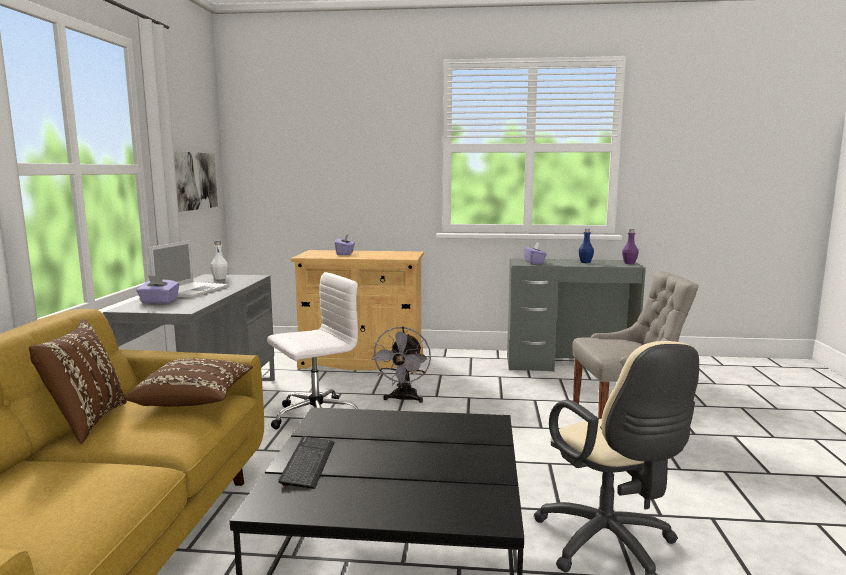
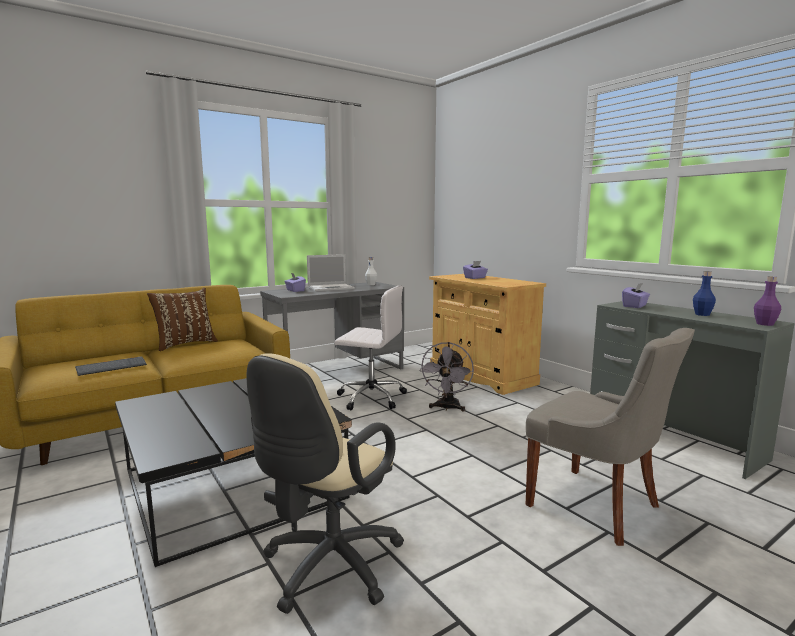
camera: 50 degrees right, 0 degrees up
brown pillow [125,359,253,407] -> none
picture [174,151,218,212] -> none
keyboard [278,436,335,489] -> keyboard moved to [75,356,147,376]
grey fan [371,326,431,403] -> grey fan turned 45 degrees counterclockwise [419,342,474,412]

